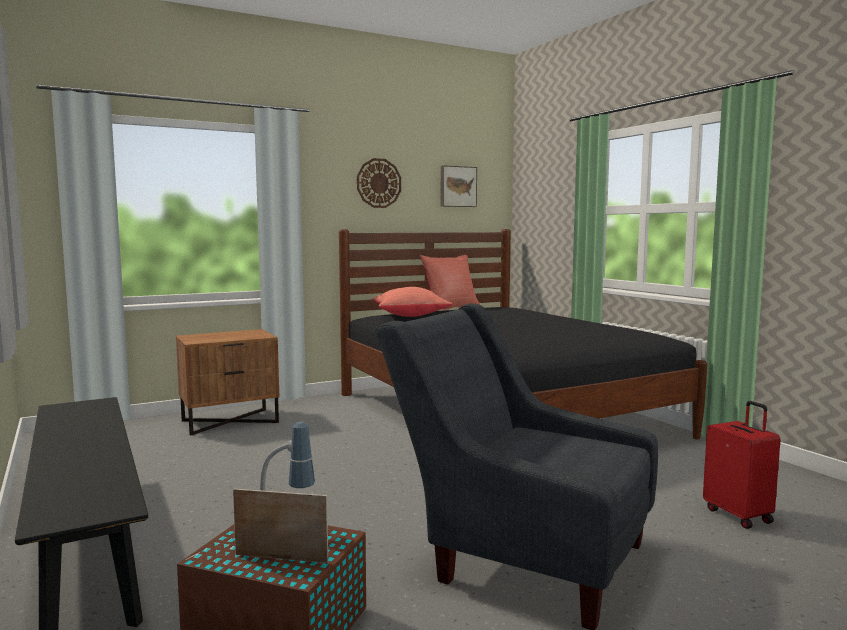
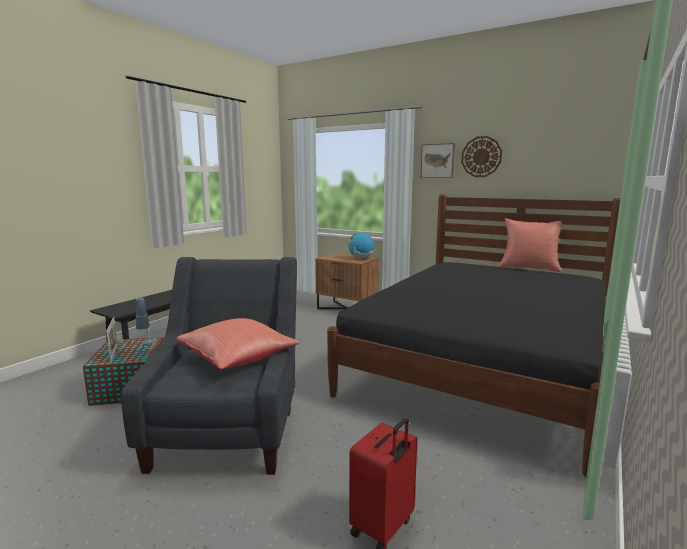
camera: 60 degrees right, 5 degrees up
red pillow [372,287,453,317] -> red pillow moved to [177,318,300,369]
picture [441,165,477,207] -> picture moved to [421,143,455,178]
none -> globe [348,232,374,259]

